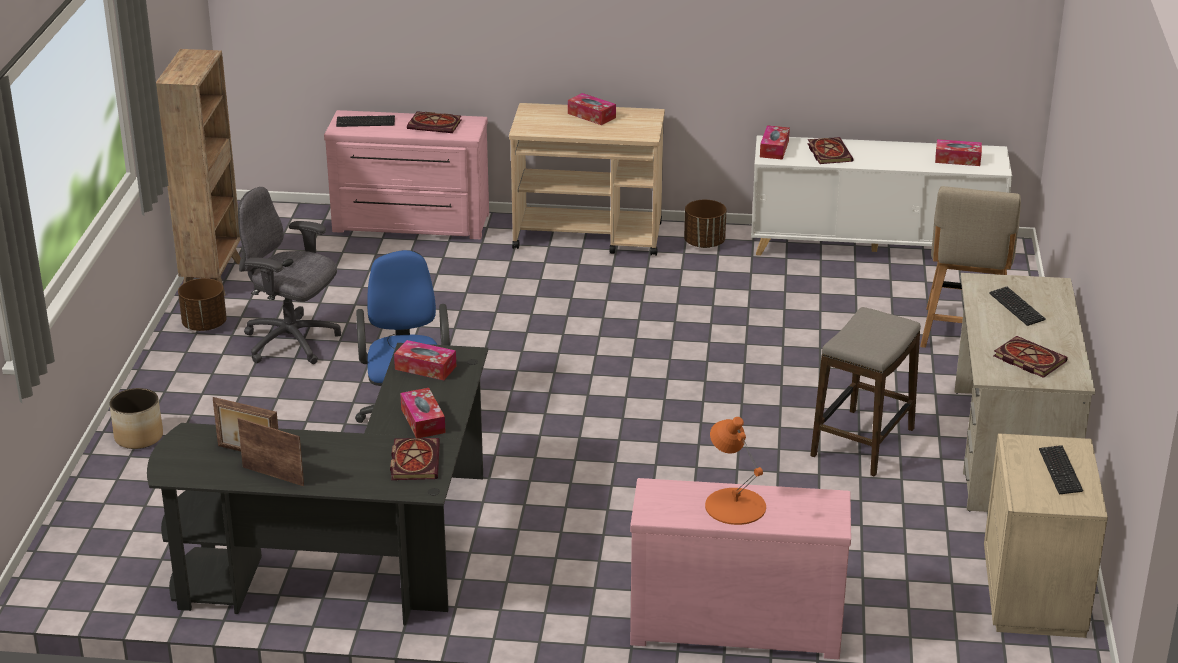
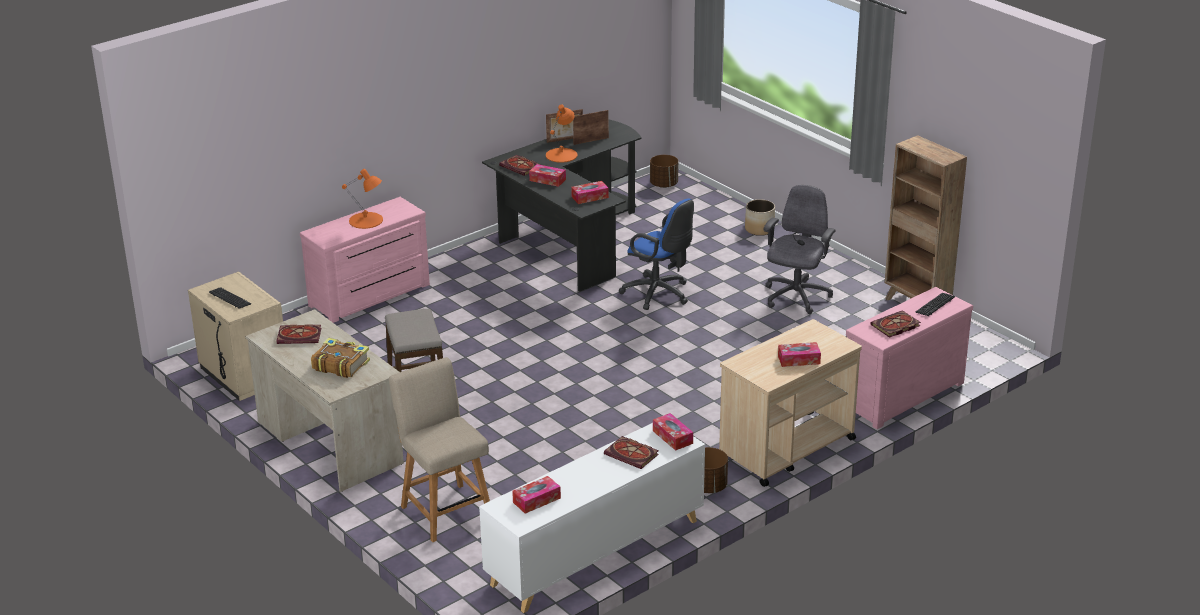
camera: 135 degrees right, 0 degrees up
brown planter [178,278,227,331] -> brown planter moved to [650,155,678,188]
grey office chair [238,187,341,364] -> grey office chair turned 45 degrees counterclockwise [764,185,835,314]
keyboard [989,287,1046,326] -> book [311,338,370,378]
none -> orange table lamp [546,104,578,163]

